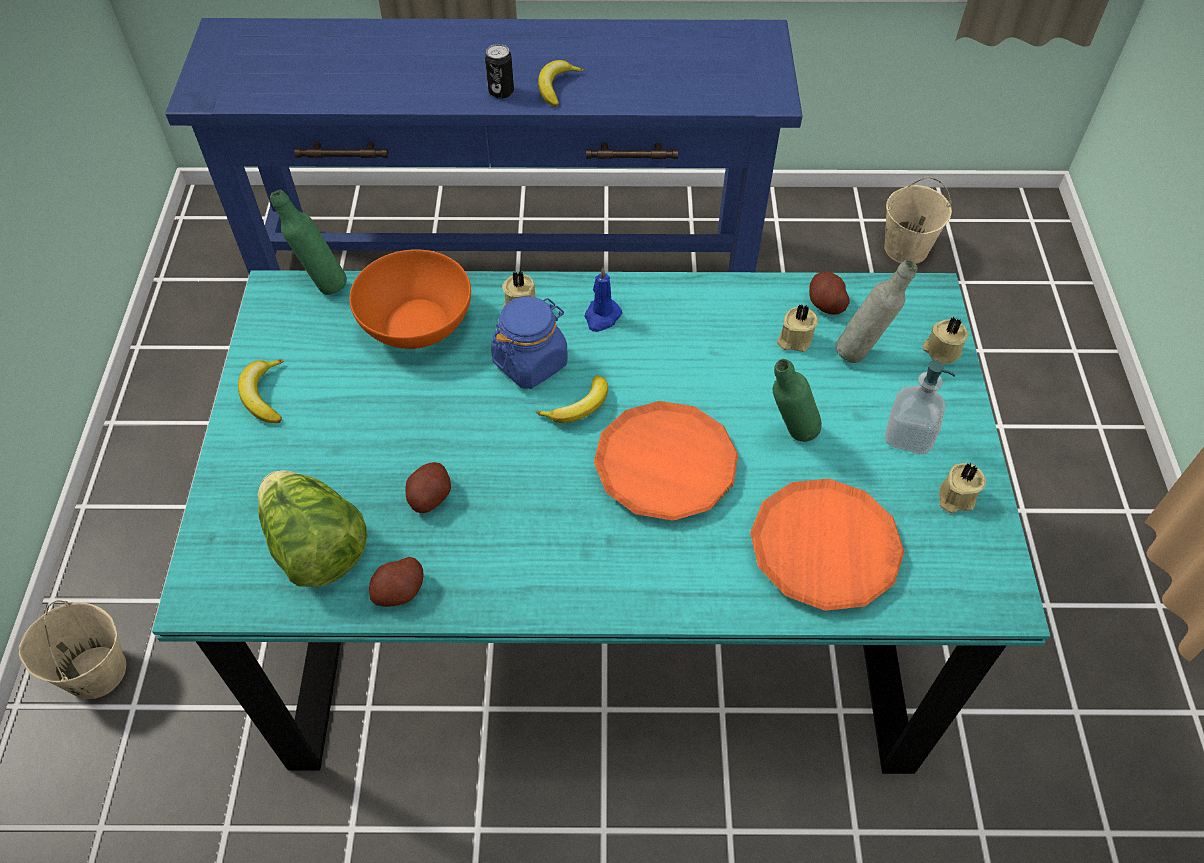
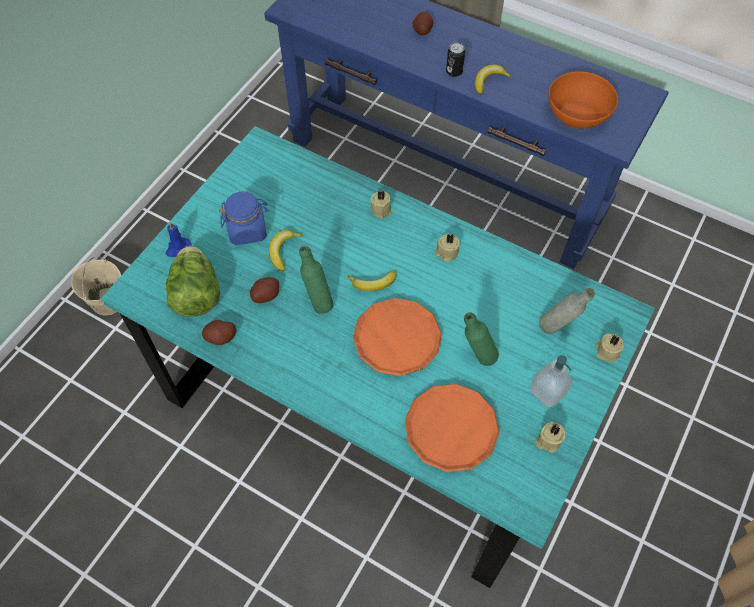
camera: 30 degrees right, 5 degrees up
banana [238,359,283,423] -> banana moved to [269,230,303,271]
green bottle [270,190,347,295] -> green bottle moved to [299,246,333,314]
orange bowl [349,249,471,349] -> orange bowl moved to [548,71,618,129]
blue jar [491,296,568,389] -> blue jar moved to [219,192,269,245]
blue candle [584,267,622,332] -> blue candle moved to [166,222,192,257]
beige candle [777,304,818,352] -> beige candle moved to [435,234,460,262]
potato [809,272,849,314] -> potato moved to [412,12,433,36]
beige bucket [884,177,952,264] -> none

